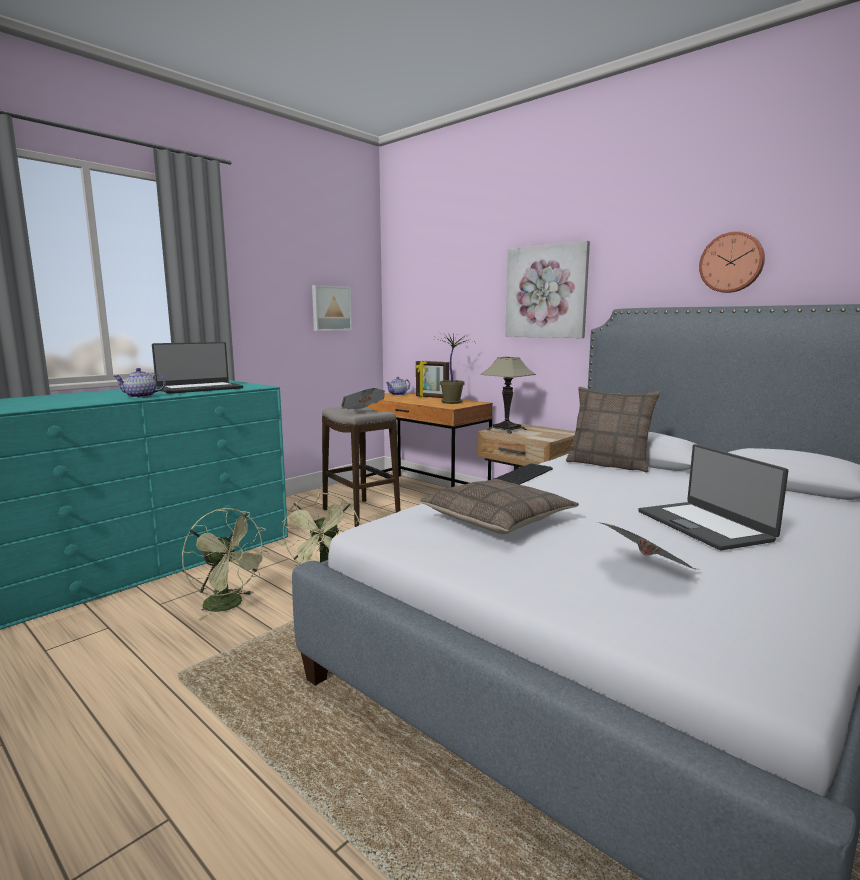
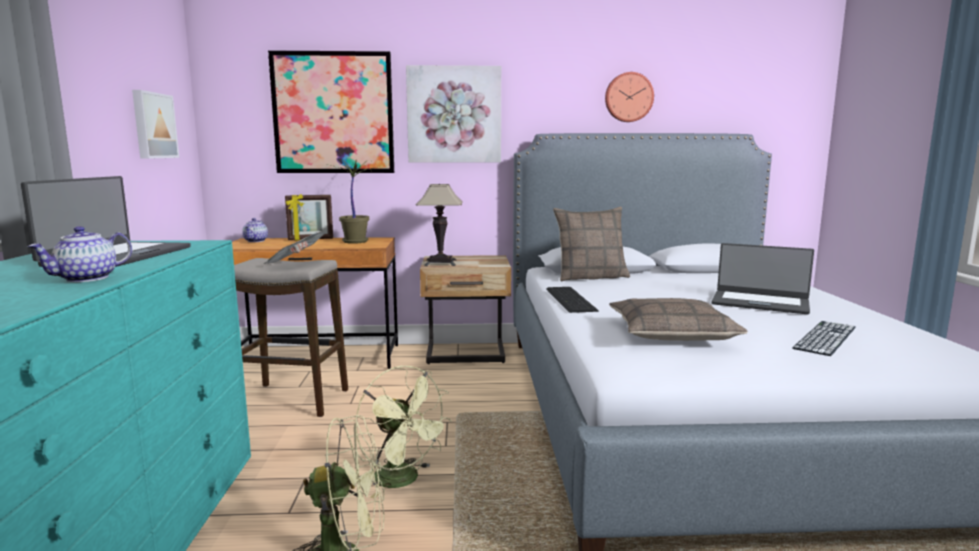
camera: 45 degrees left, 0 degrees up
newspaper [597,522,701,570] -> keyboard [792,321,856,356]
none -> picture [268,51,394,173]

